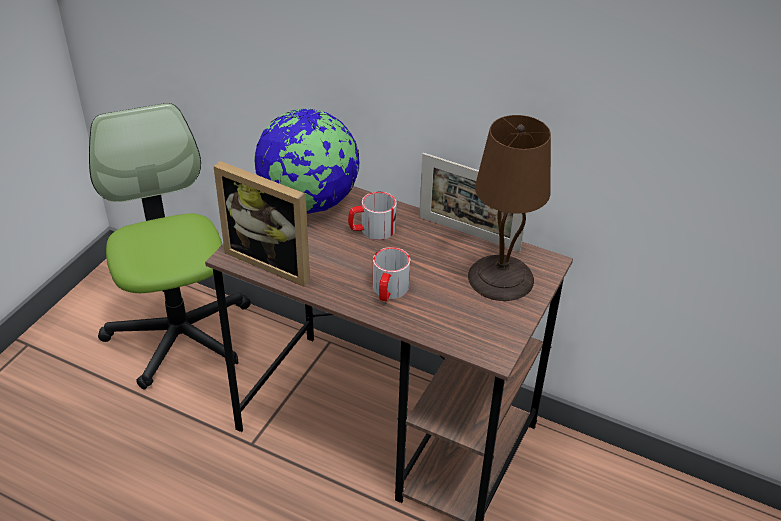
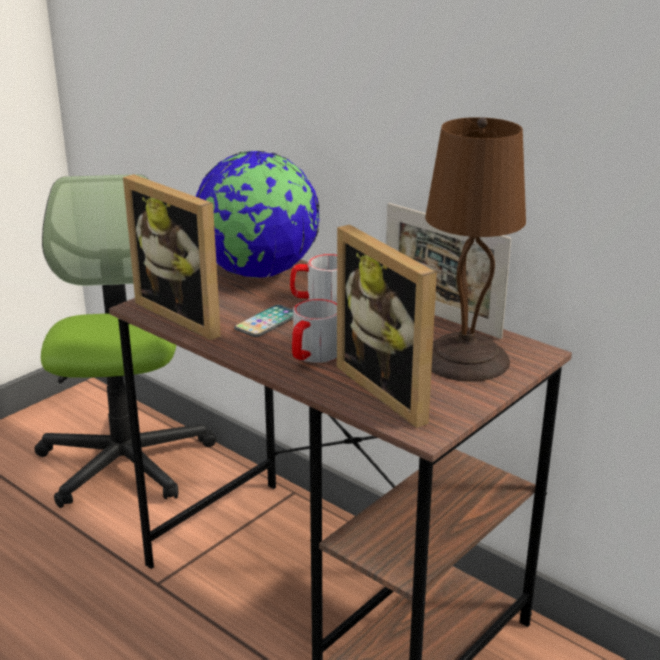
camera: 15 degrees right, 15 degrees down
none -> phone [234,305,293,337]
none -> picture frame [337,225,437,428]

